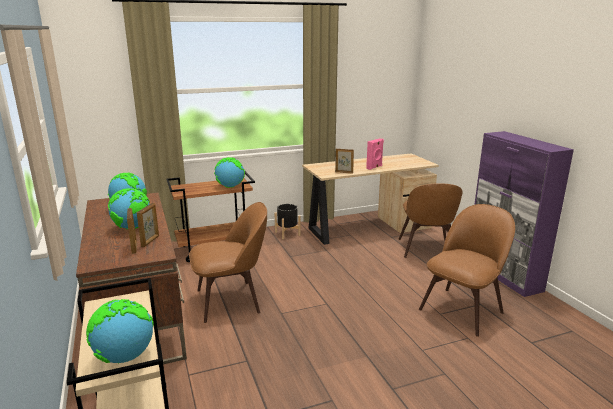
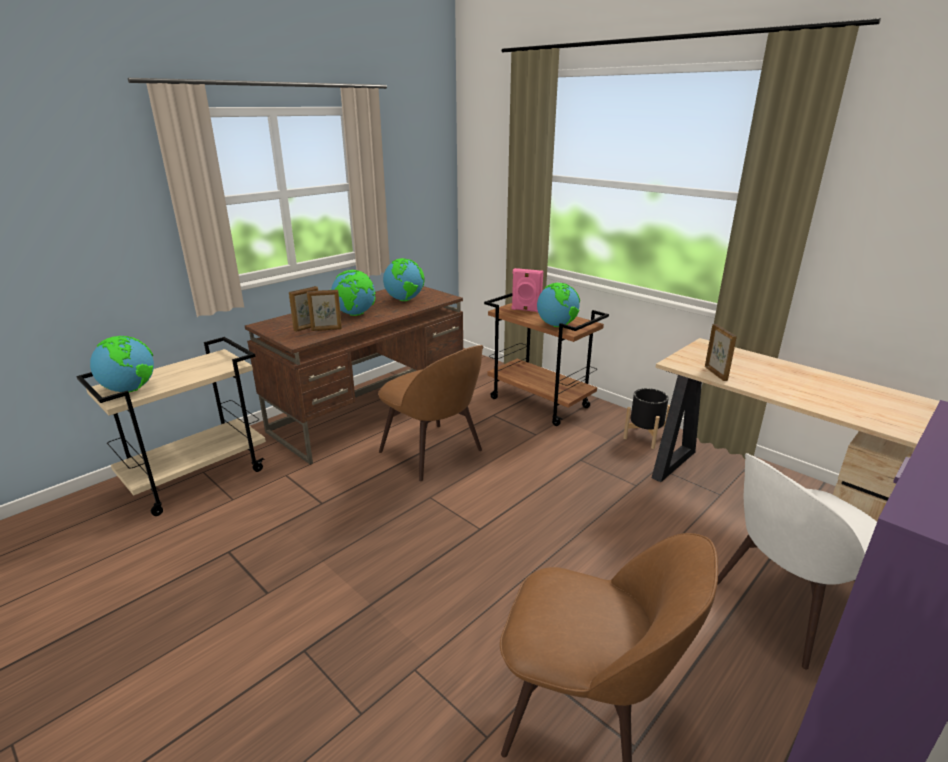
camera: 65 degrees right, 5 degrees up
pink speaker [366,138,384,170] -> pink speaker moved to [512,268,543,312]
brown chair [398,183,462,258] -> white chair [717,453,877,670]

